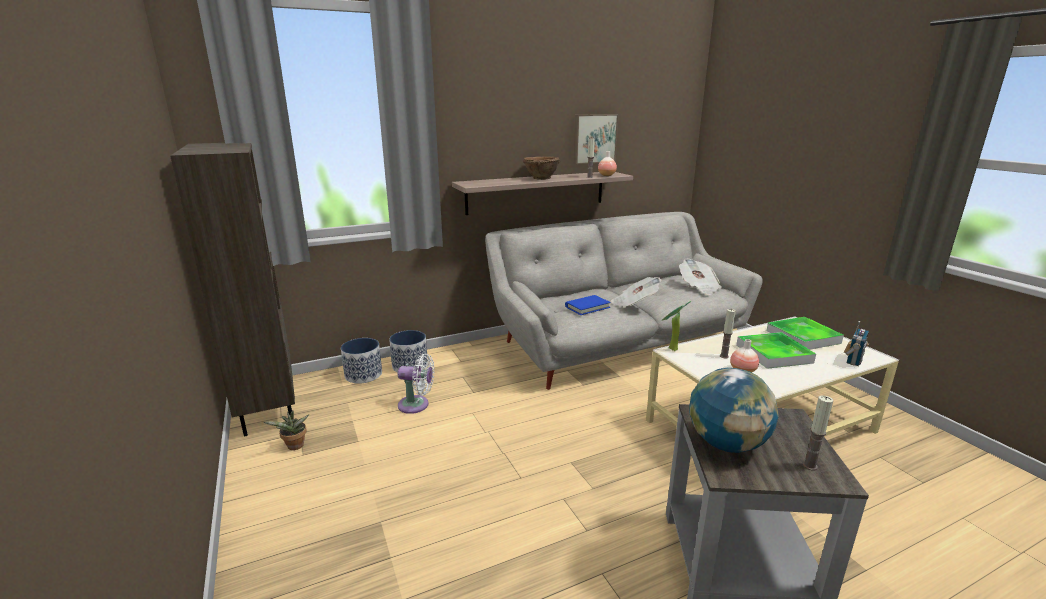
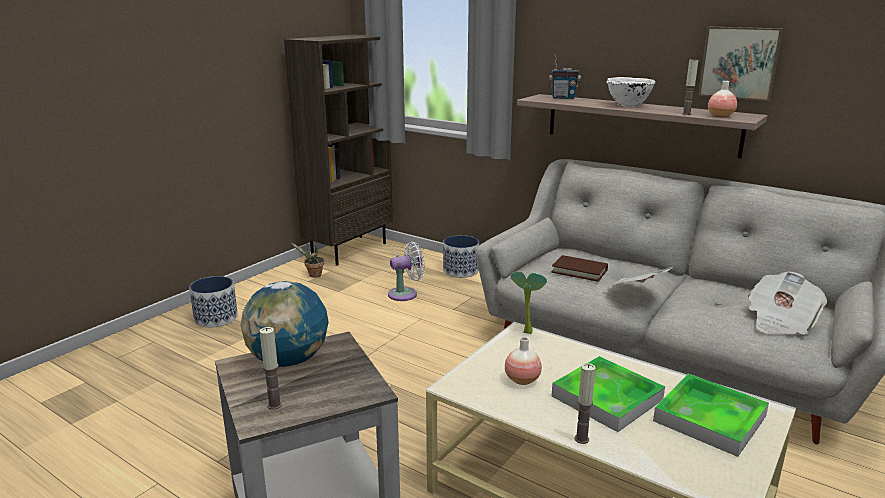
camera: 60 degrees right, 0 degrees up
planter [341,338,382,384] -> planter moved to [189,276,238,328]
white fan [398,354,435,414] -> white fan turned 90 degrees counterclockwise [388,242,425,301]
brown bowl [523,157,560,180] -> white bowl [606,77,655,107]
blue book [565,295,611,315] -> brown book [552,255,608,282]
candle [720,309,736,358] -> candle moved to [574,363,596,444]
radio [844,321,869,366] -> radio moved to [549,54,581,99]

